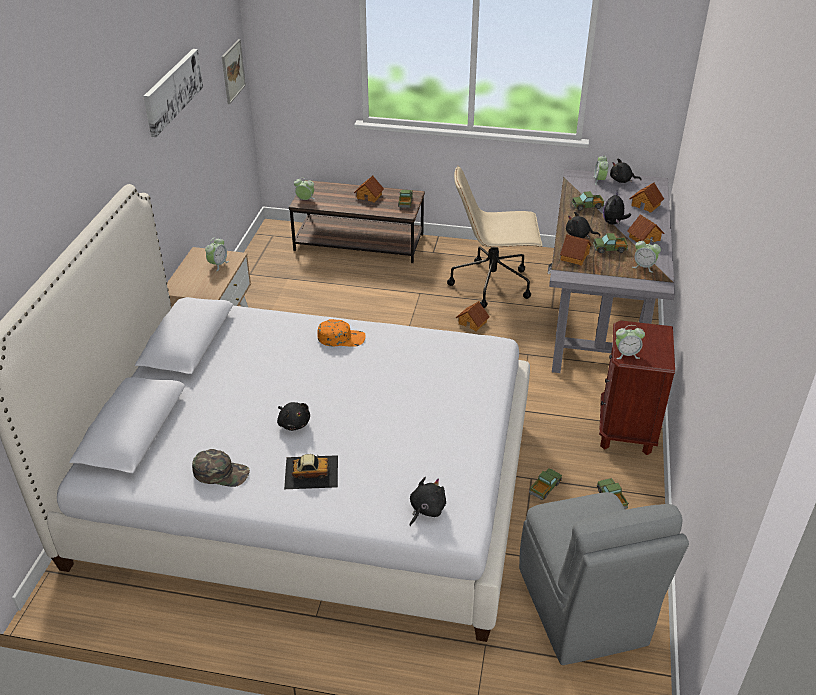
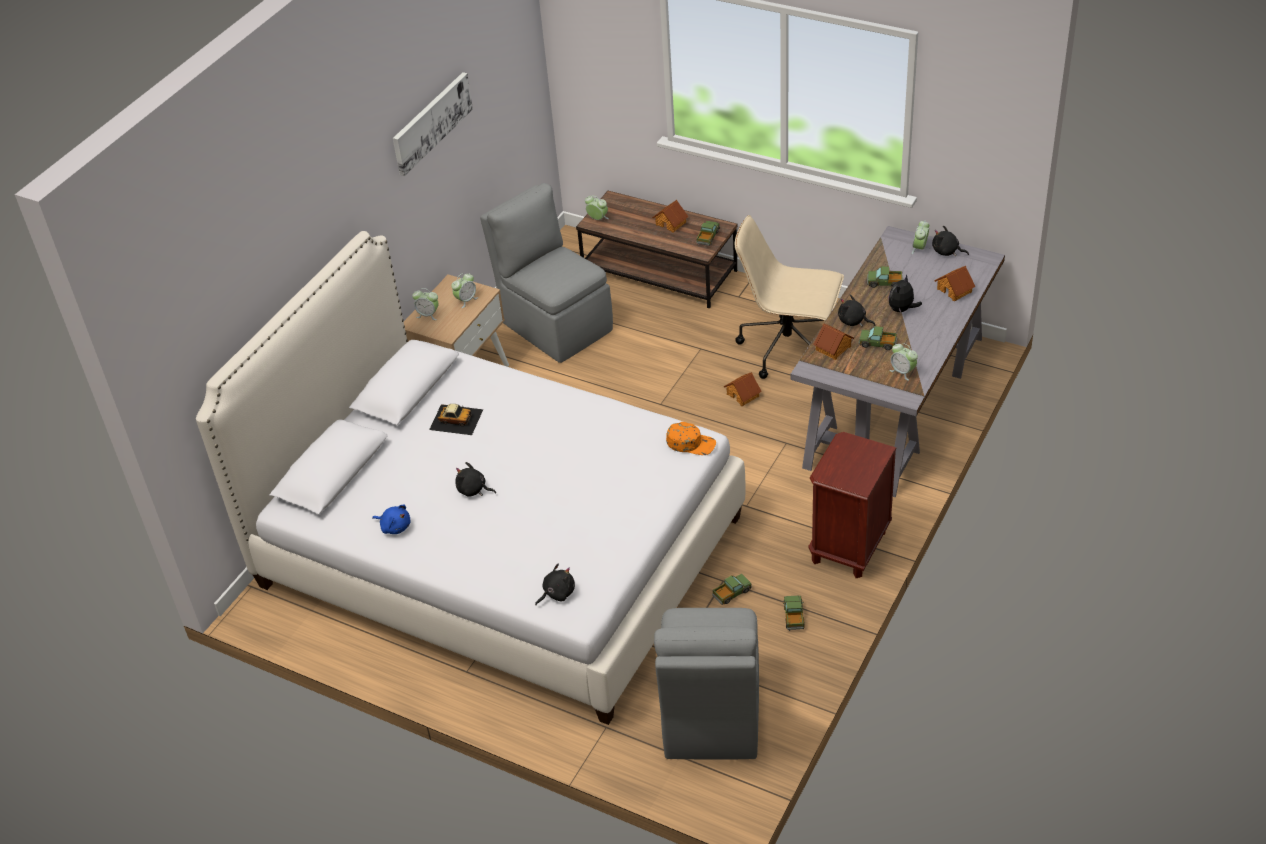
camera: 20 degrees right, 5 degrees up
green cap [192,449,250,487] -> blue plush toy [372,505,410,534]
picture [222,39,246,104] -> none
black plush toy [277,402,310,431] -> black plush toy turned 135 degrees clockwise [455,462,496,497]
toy car [284,454,338,489] -> toy car moved to [429,404,483,435]
orange cap [317,319,366,347] -> orange cap moved to [666,422,716,455]
alarm clock [616,325,645,359] -> alarm clock moved to [412,288,438,320]
toy house [627,214,664,244] -> none
none -> grey chair [480,183,613,363]

